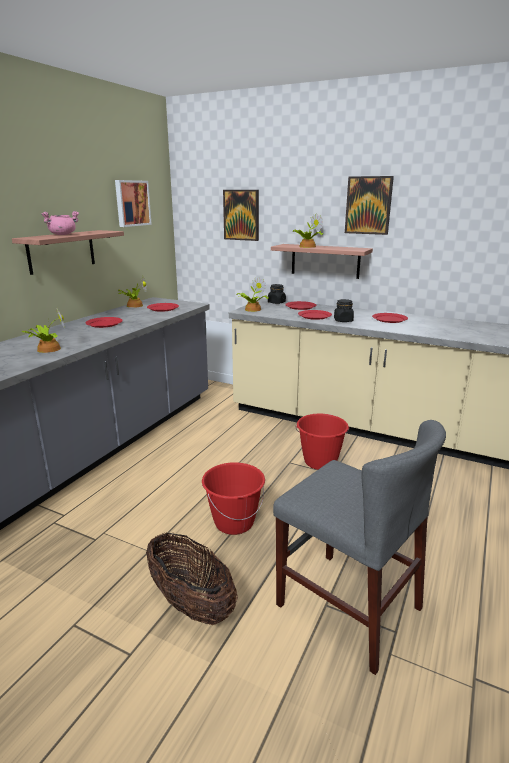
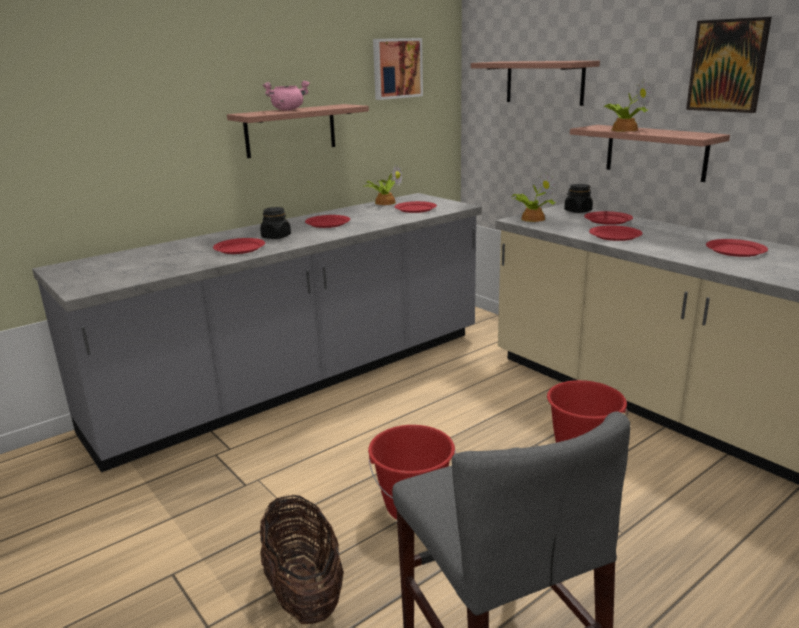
camera: 25 degrees right, 0 degrees up
potted plant [21,308,65,353] -> red plate [213,238,265,254]
picture [223,190,259,241] -> shelf [471,61,600,106]
black jar [334,299,354,322] -> black jar moved to [260,207,291,239]

